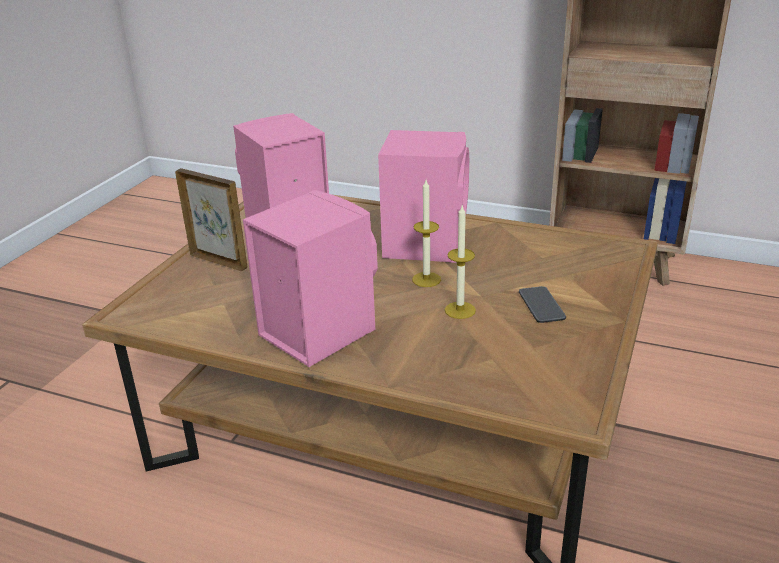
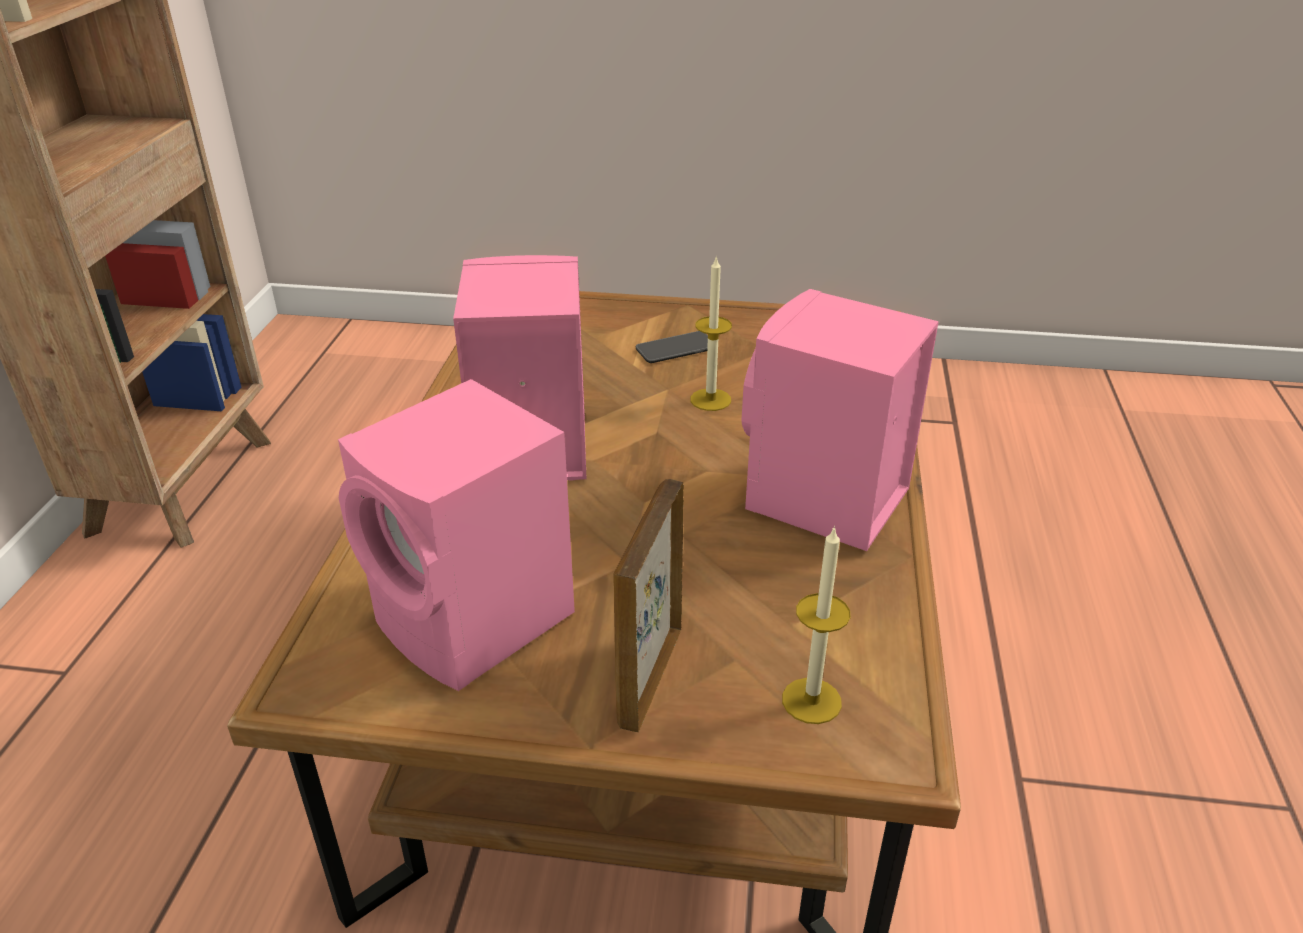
camera: 105 degrees left, 5 degrees up
candle [412,180,441,287] -> candle moved to [782,526,851,724]

